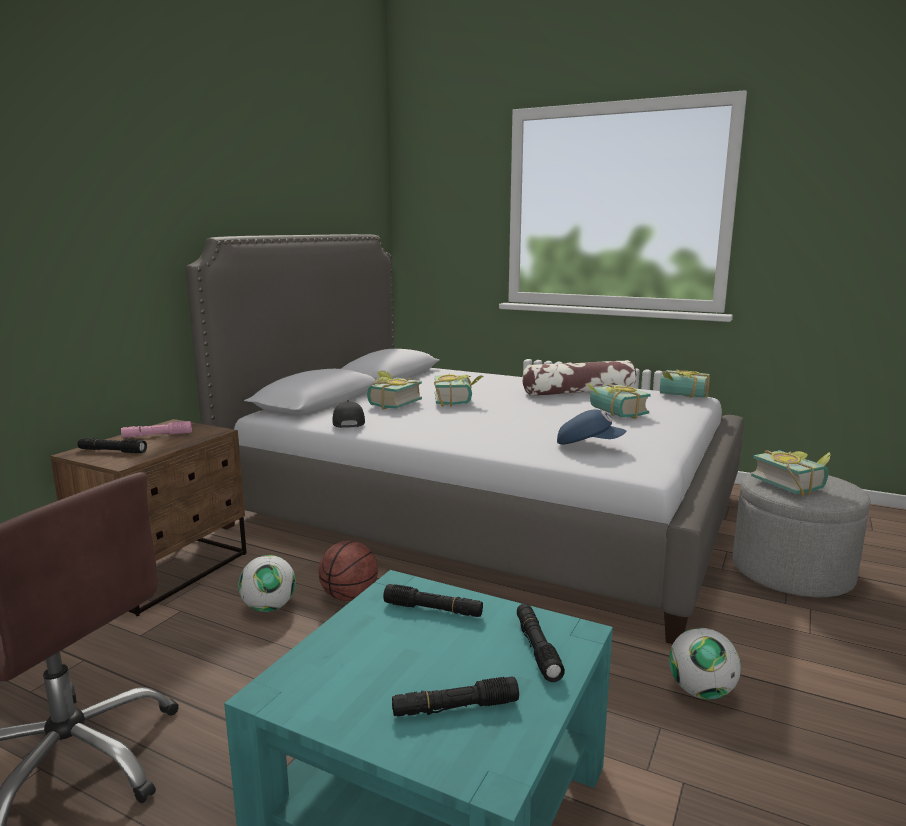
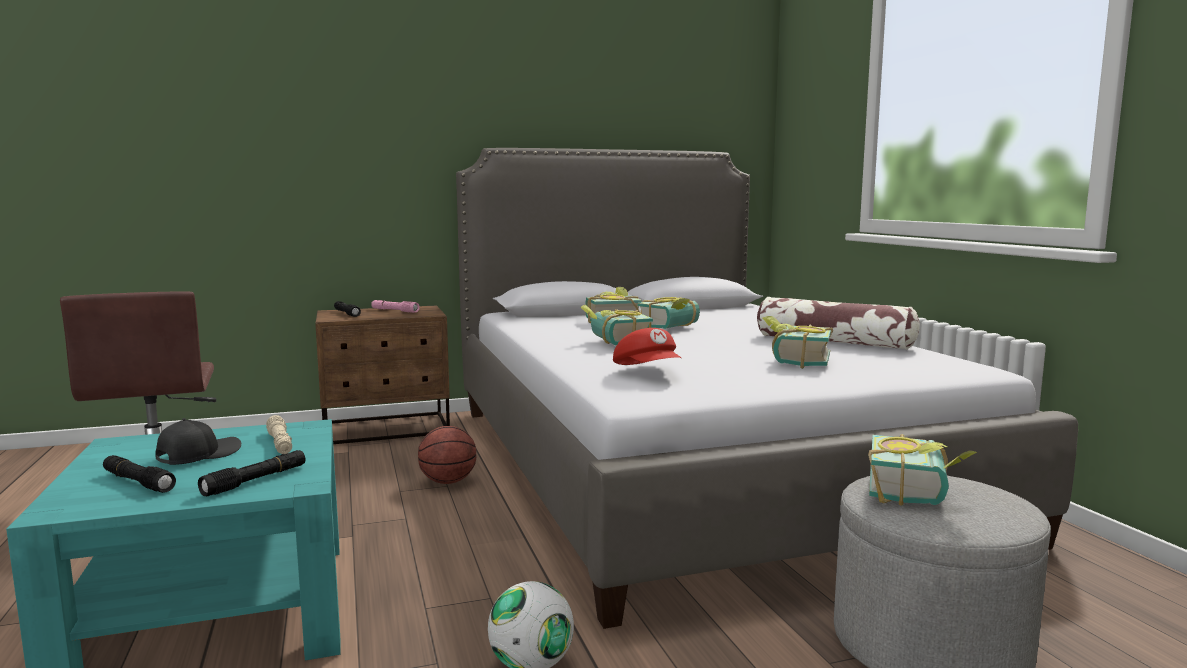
camera: 45 degrees right, 5 degrees down
football [238,555,296,612] -> none
black cap [332,400,365,428] -> black cap moved to [155,418,241,465]
black flashlight [383,584,483,617] -> beige flashlight [266,415,292,454]
blue cap [557,409,627,444] -> red cap [613,328,681,365]
book [660,369,710,398] -> book moved to [580,305,653,345]

